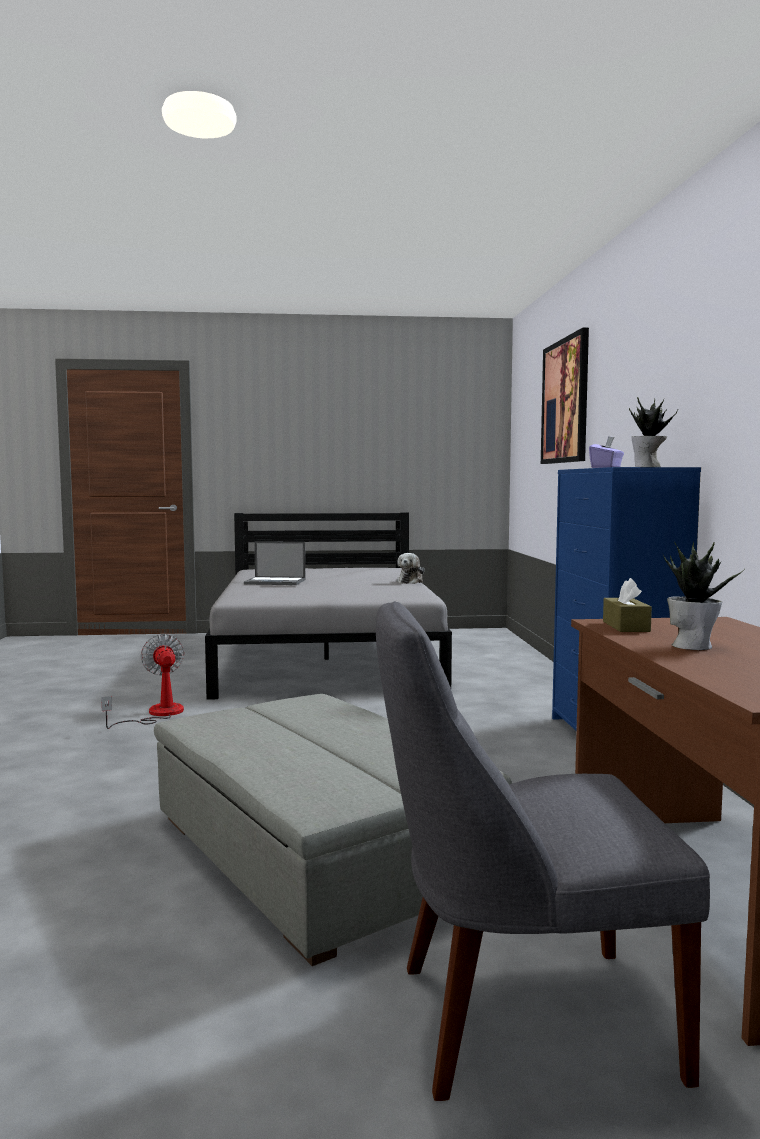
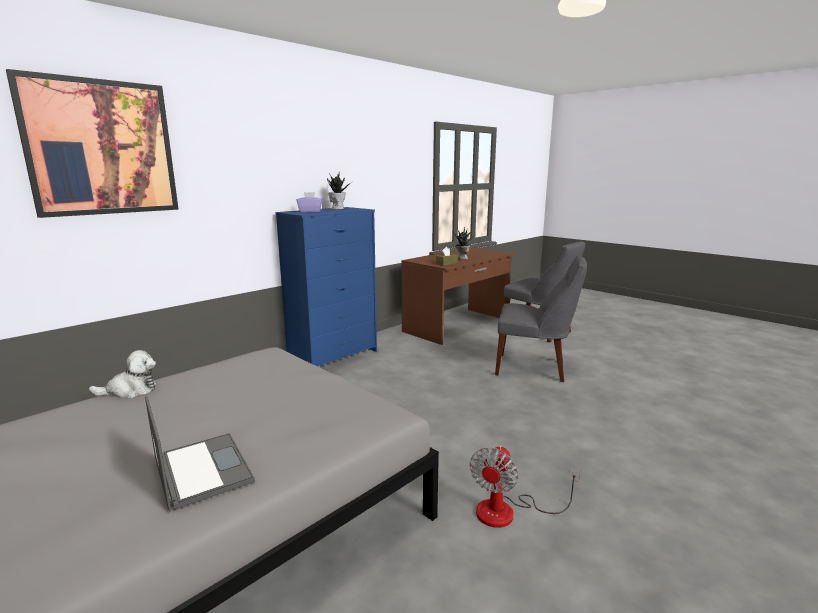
camera: 130 degrees left, 10 degrees up
grey ottoman [154,694,512,966] -> grey chair [495,256,587,382]

